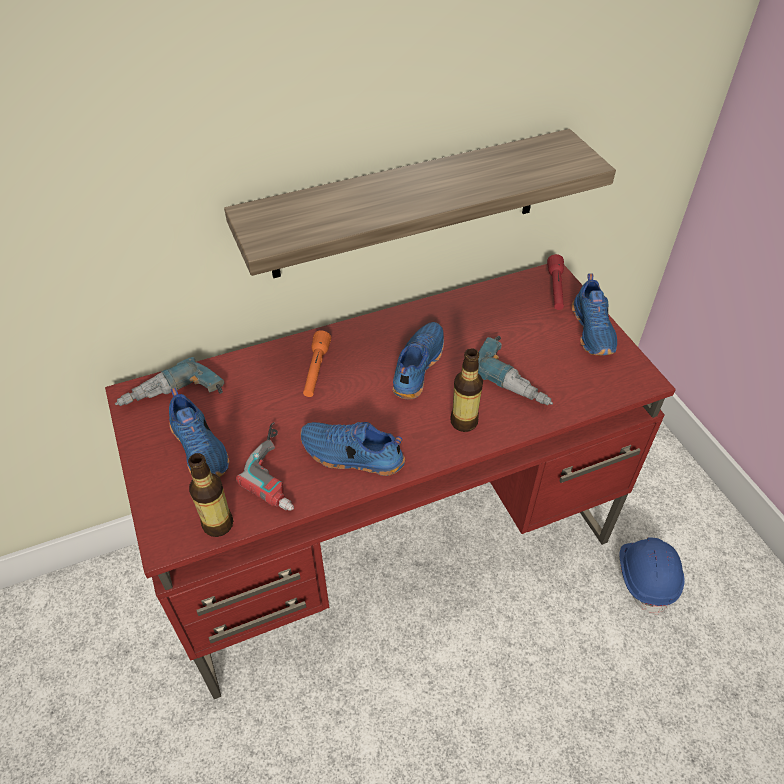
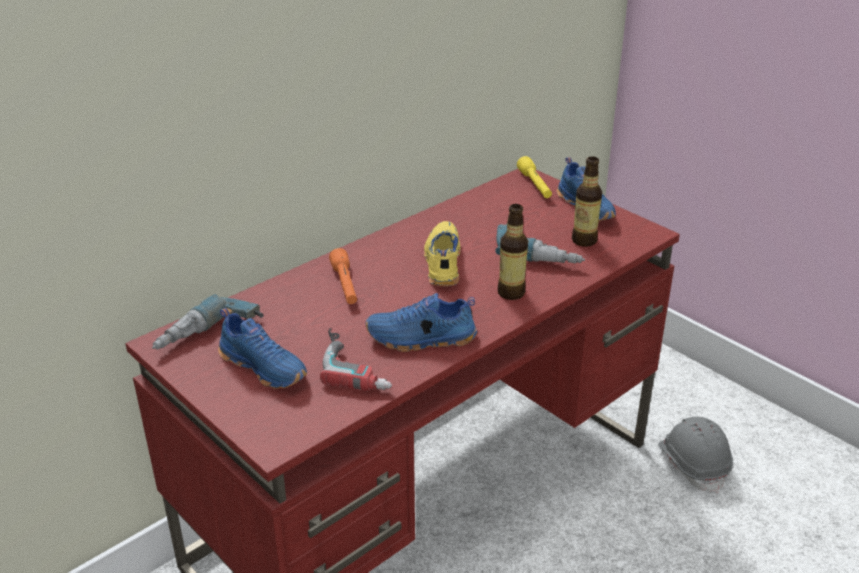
camera: 20 degrees left, 15 degrees down
bottle [188,453,234,537] -> bottle moved to [572,156,602,247]
shelf [224,129,616,278] -> none
blue shoe [392,322,444,399] -> yellow shoe [424,221,461,286]
red flashlight [547,254,564,310] -> yellow flashlight [517,156,552,198]
blue hard hat [619,538,685,615] -> grey hard hat [658,417,733,493]

